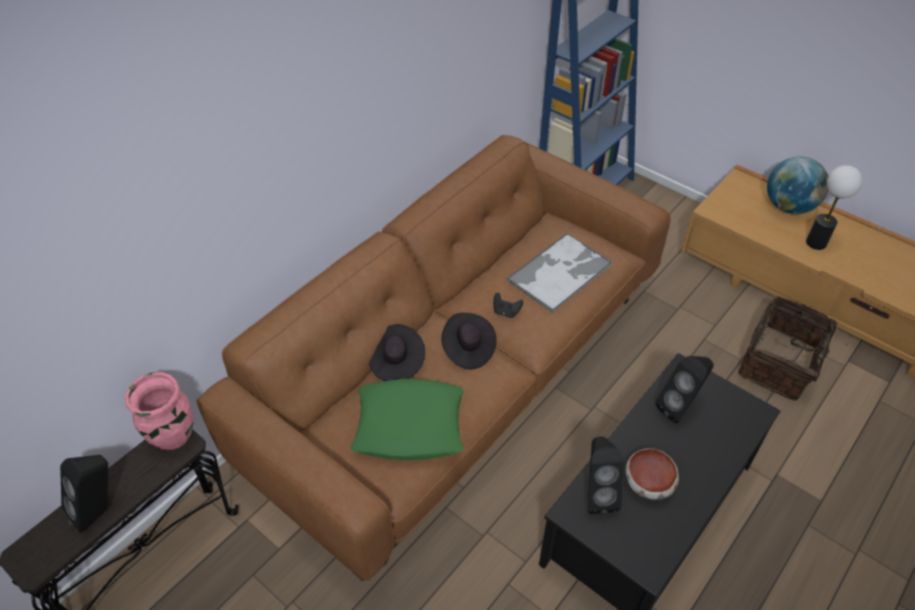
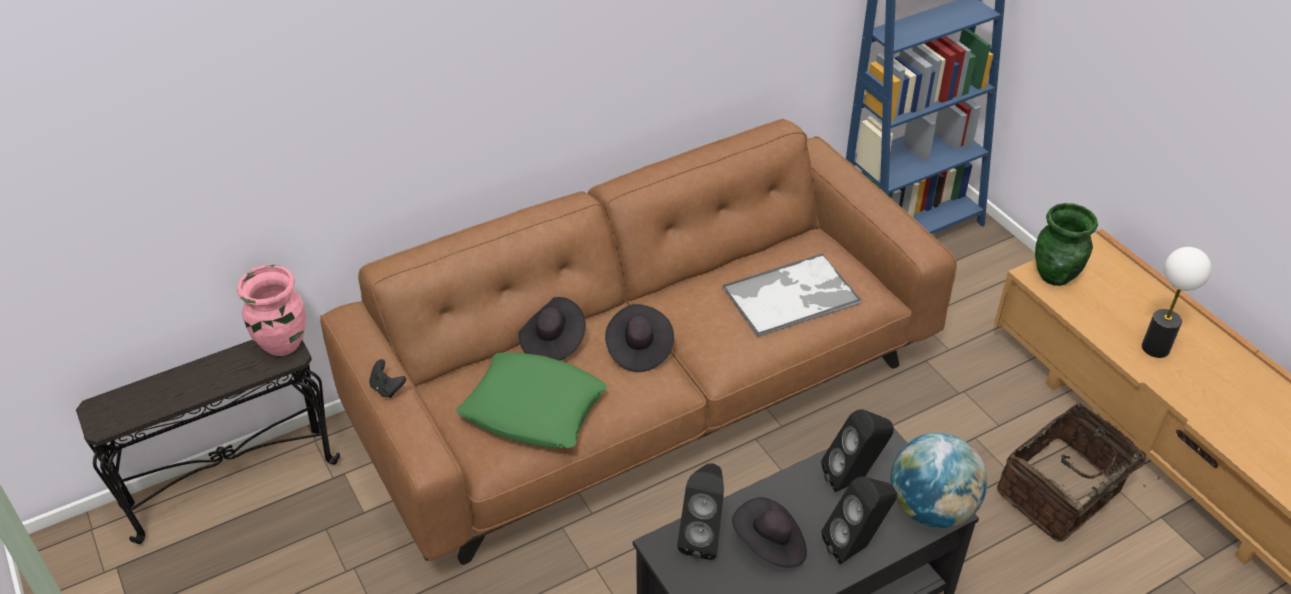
camera: 20 degrees right, 5 degrees down
black speaker [60,455,108,533] -> black speaker moved to [821,477,897,564]
black game controller [493,292,523,318] -> black game controller moved to [369,359,406,398]
bowl [625,448,679,500] -> black hat [732,497,807,568]
globe [767,156,828,214] -> globe moved to [890,433,988,528]
none -> green vase [1035,203,1098,286]

